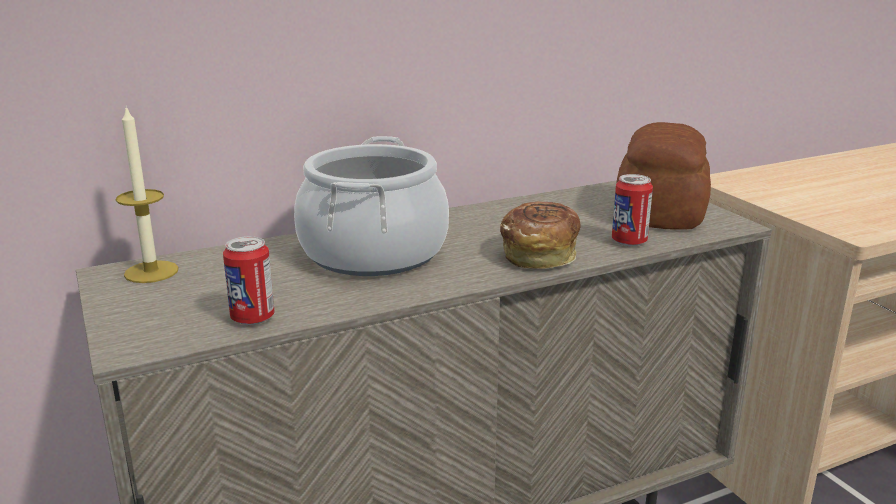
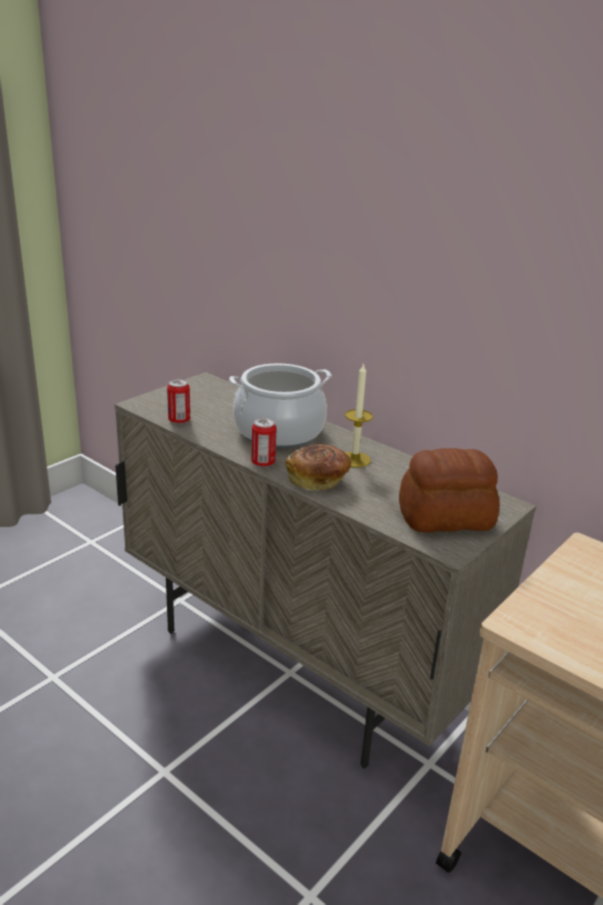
camera: 65 degrees right, 5 degrees up
candle [115,107,178,283] -> candle moved to [345,362,373,467]
can [612,174,653,246] -> can moved to [251,418,277,467]

